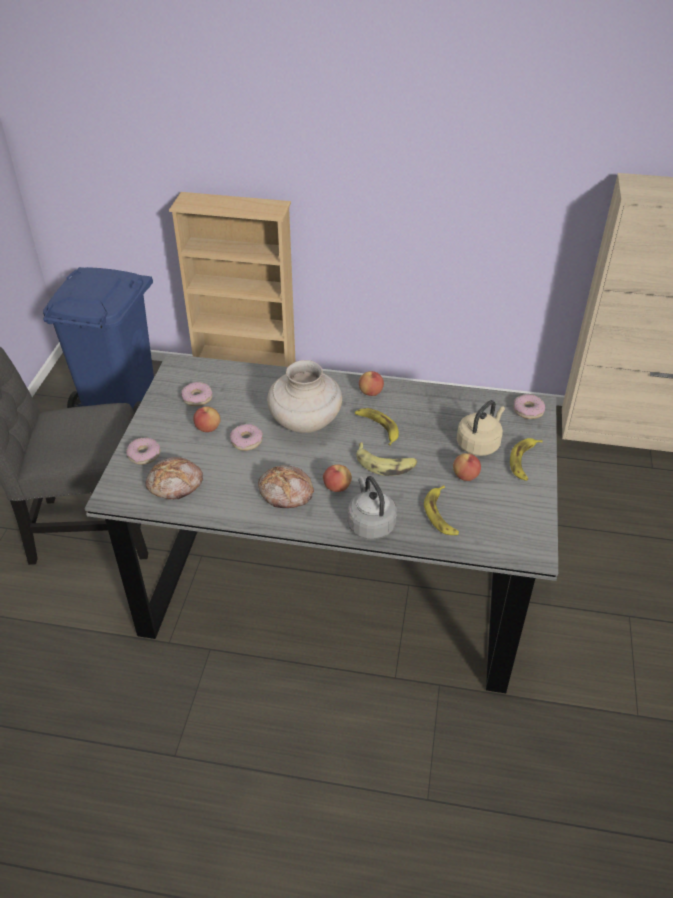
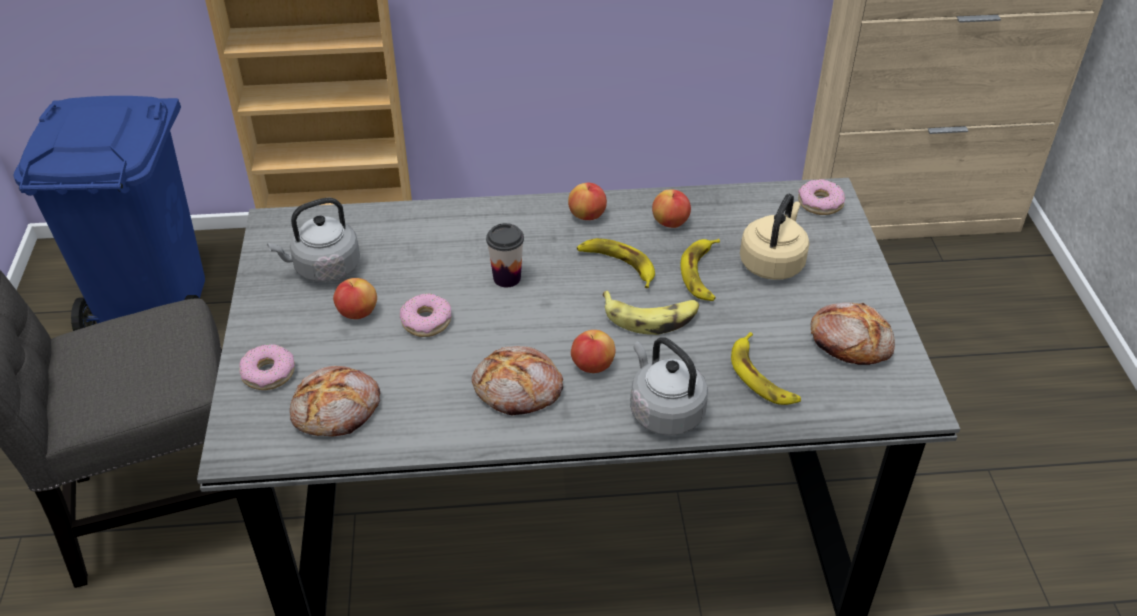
camera: 15 degrees left, 0 degrees up
donut [181,382,212,406] -> grey kettle [267,198,360,282]
beige vase [267,360,342,433] -> cup [486,223,524,287]
apple [453,453,481,481] -> apple moved to [652,190,691,228]
banana [510,438,543,481] -> banana moved to [681,239,720,301]
none -> bread [810,303,895,365]

